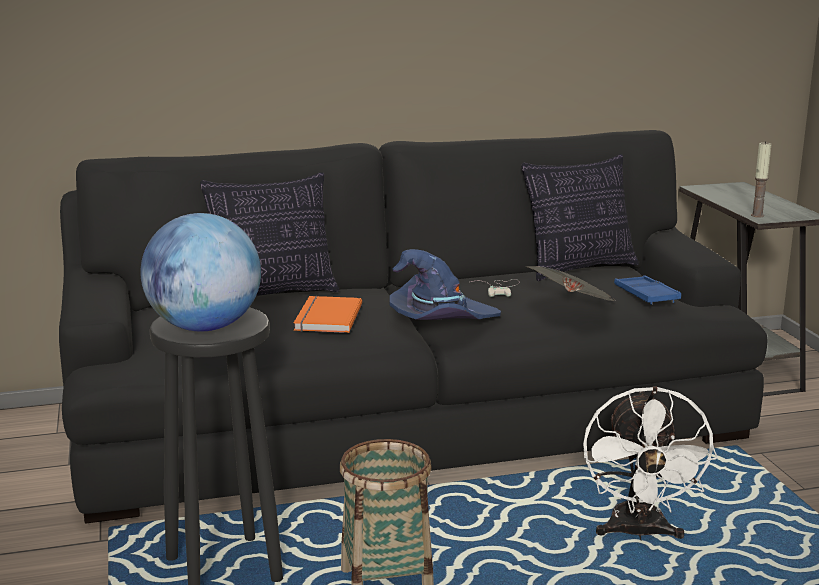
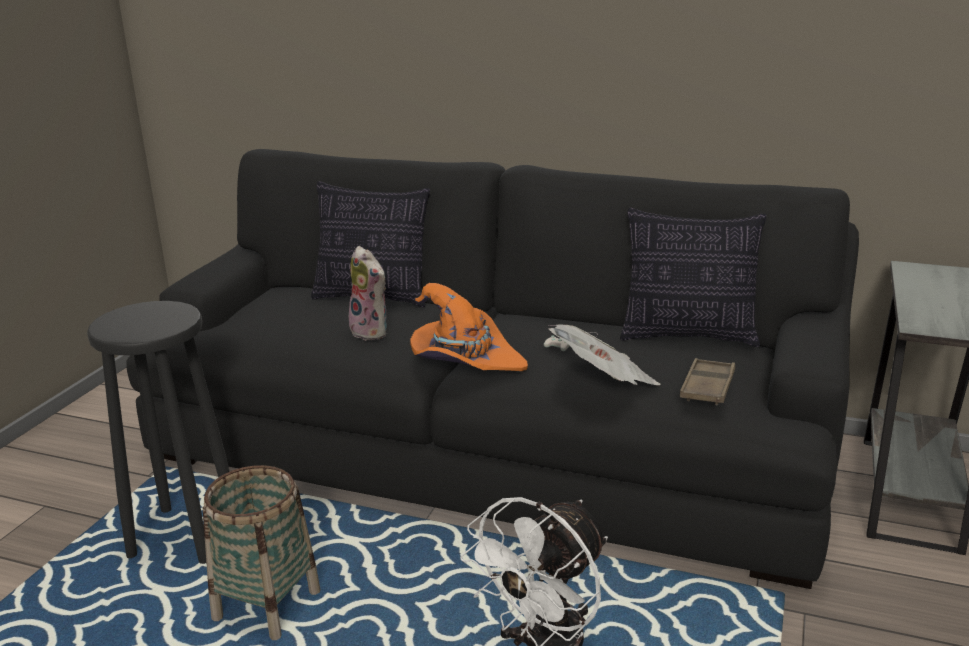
camera: 35 degrees right, 5 degrees up
globe [140,213,261,332] -> none
orange book [294,296,362,333] -> plush toy [349,246,387,341]
blue hat [389,249,501,320] -> orange hat [410,283,528,371]
blue tray [614,275,681,305] -> brown tray [680,358,735,405]
candle [751,141,771,218] -> none

